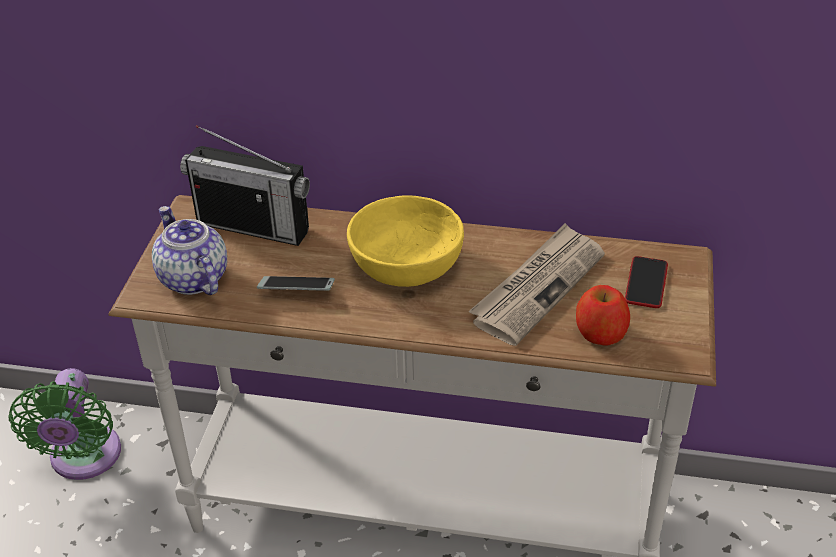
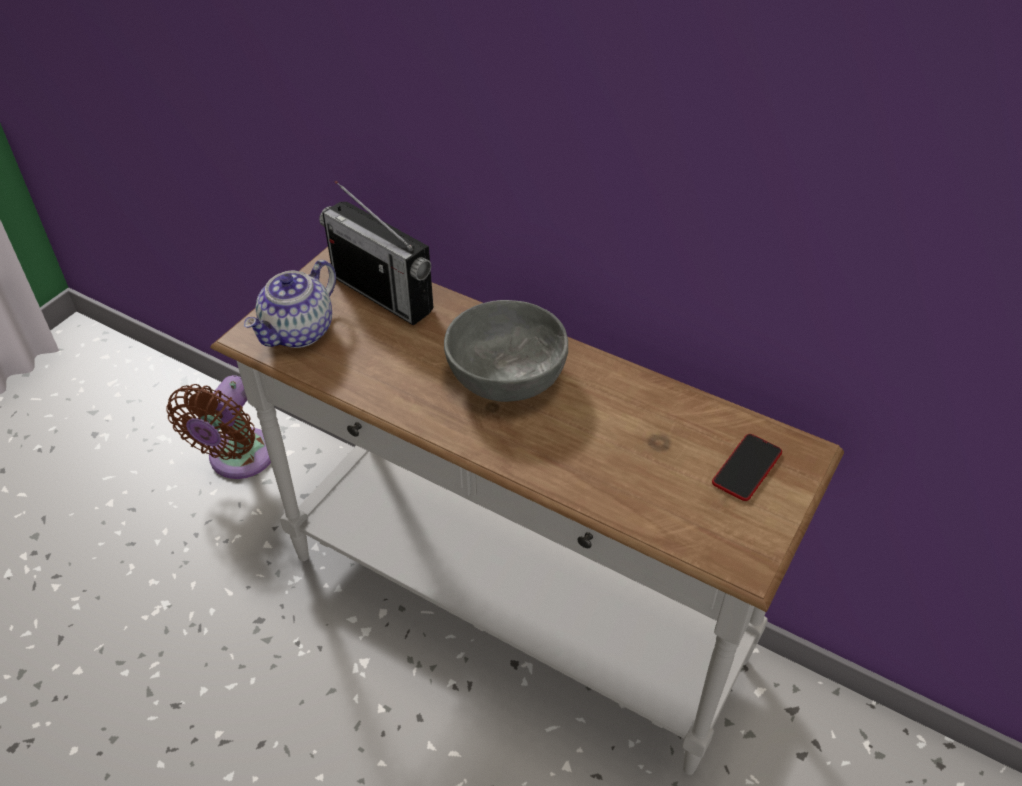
camera: 20 degrees right, 5 degrees up
green fan [8,368,121,480] -> brown fan [166,375,271,479]
teapot [152,206,227,295] -> teapot turned 135 degrees counterclockwise [244,260,336,348]
phone [257,276,335,291] -> none
yellow bowl [347,195,464,287] -> grey bowl [444,300,568,402]
newspaper [469,223,605,346] -> none
apple [576,285,630,345] -> none

